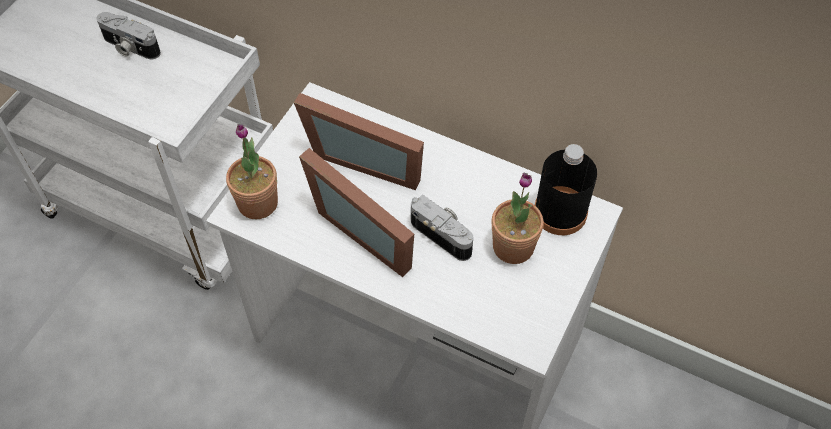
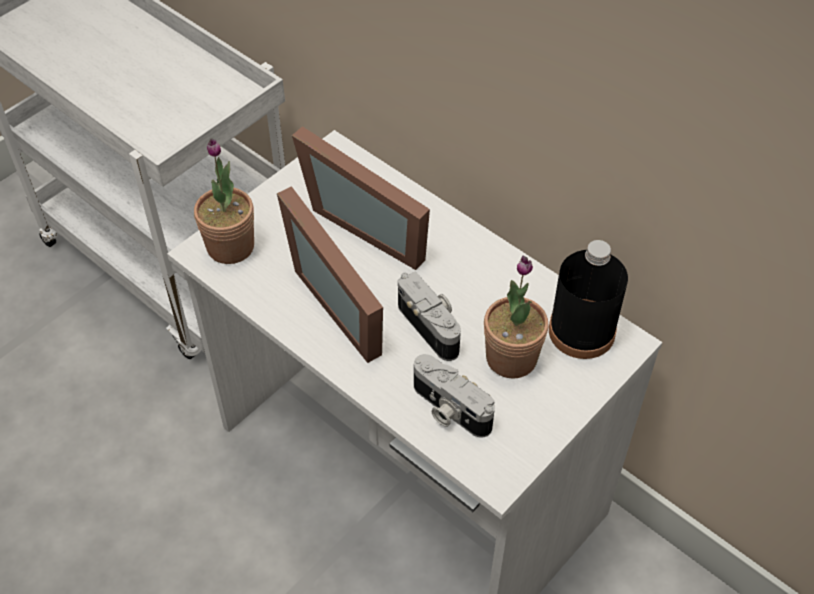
camera: 15 degrees right, 5 degrees down
camera [97,12,161,59] -> camera moved to [414,354,495,438]

